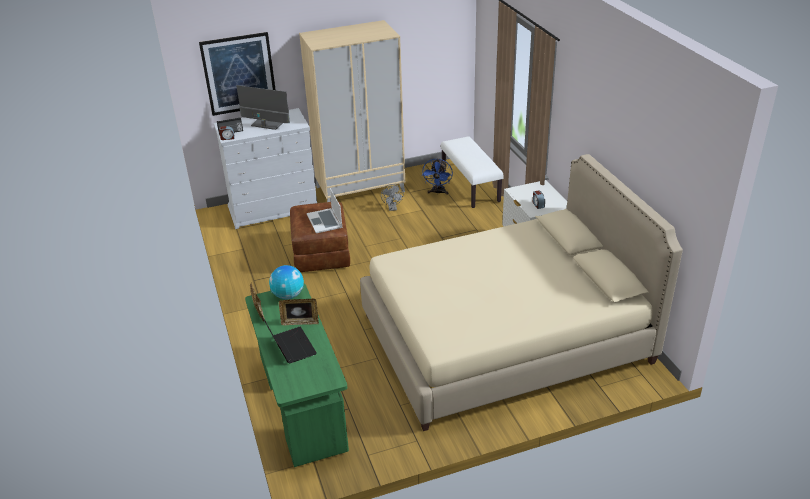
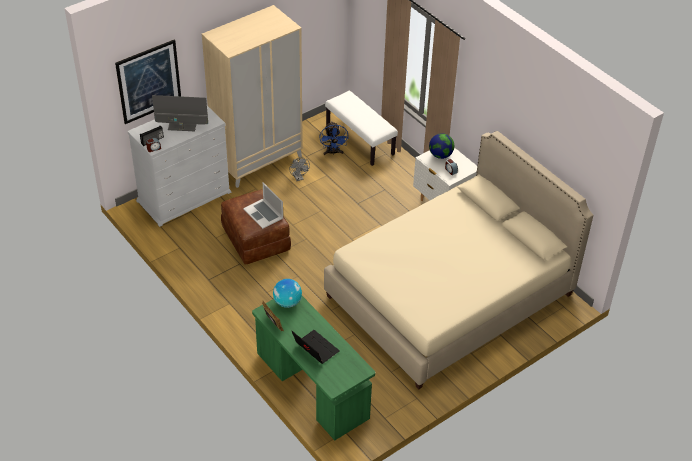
camera: 20 degrees left, 10 degrees up
picture frame [279,299,319,325] -> none
none -> globe [429,133,454,159]

